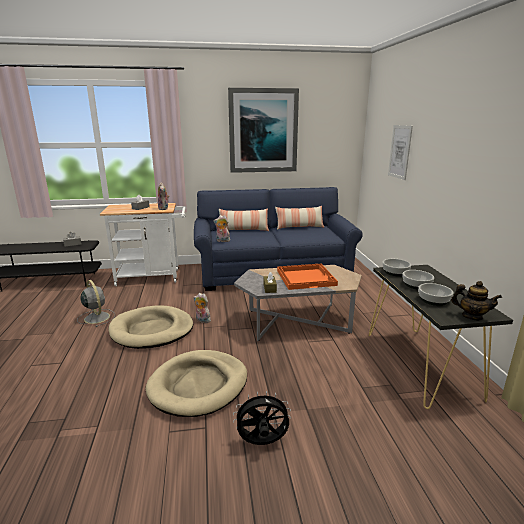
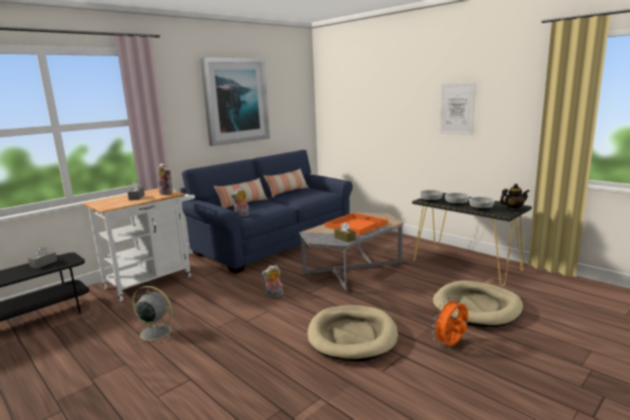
camera: 35 degrees left, 5 degrees down
beige dog bed [109,305,193,349] -> beige dog bed moved to [433,280,523,327]
black fan [233,391,291,445] -> orange fan [432,297,468,346]
picture [388,125,413,180] -> picture moved to [440,82,476,135]

